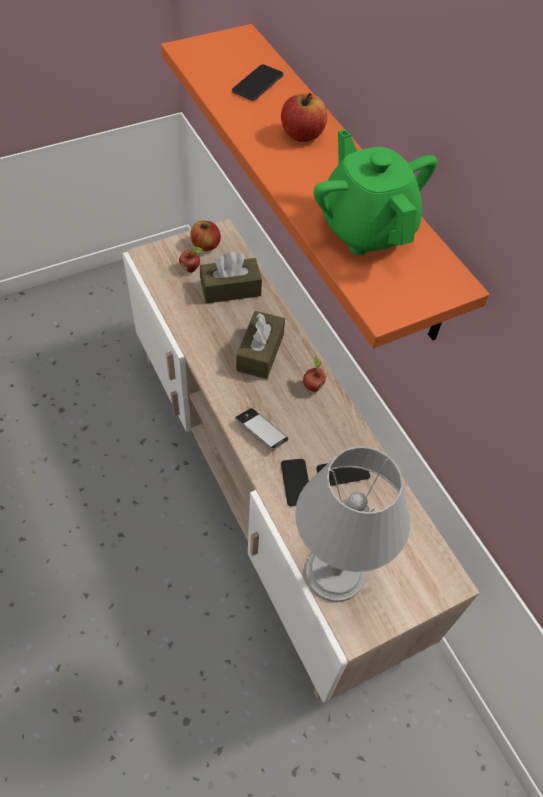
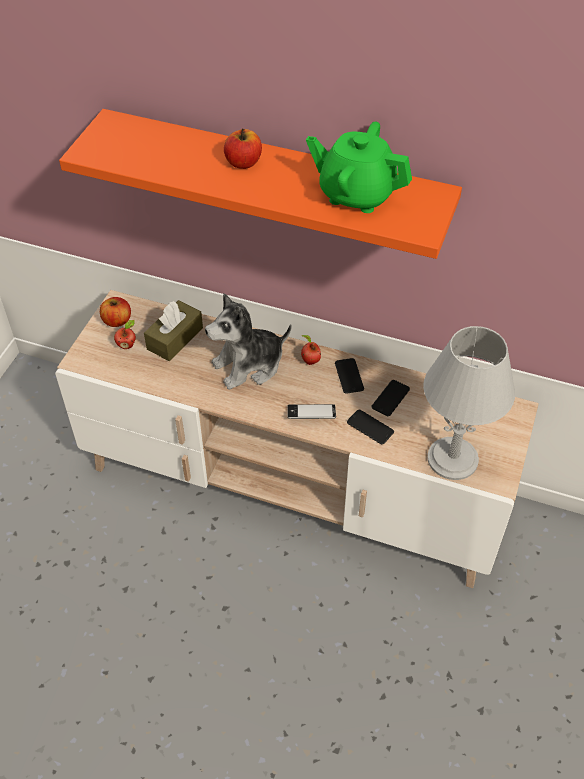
camera: 40 degrees left, 5 degrees down
phone [232,64,284,101] -> phone moved to [335,358,364,394]
brown tissue box [236,311,285,379] -> plush toy [205,293,292,390]

